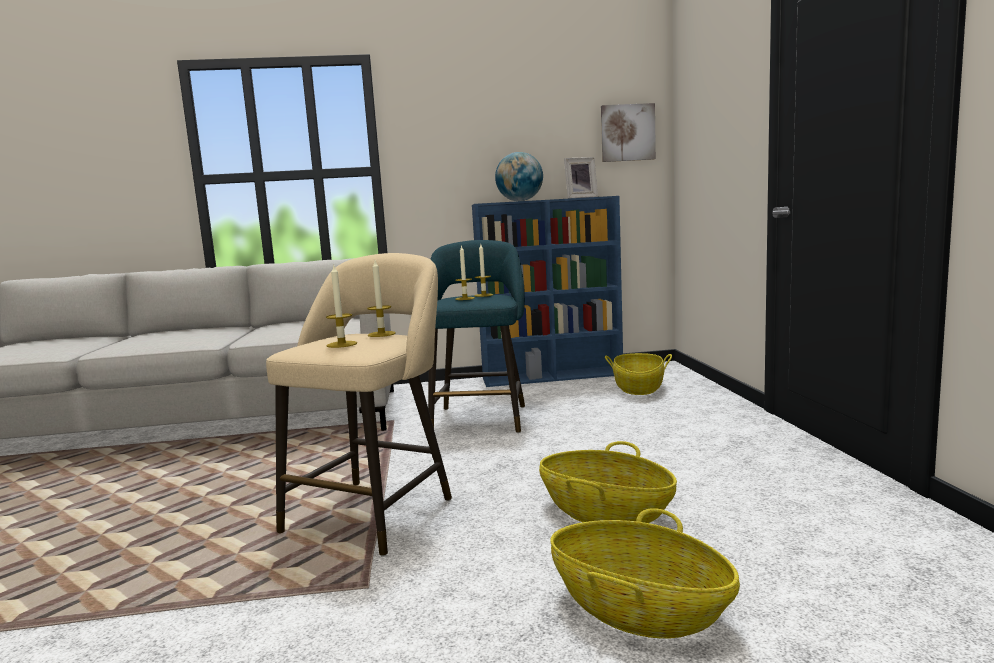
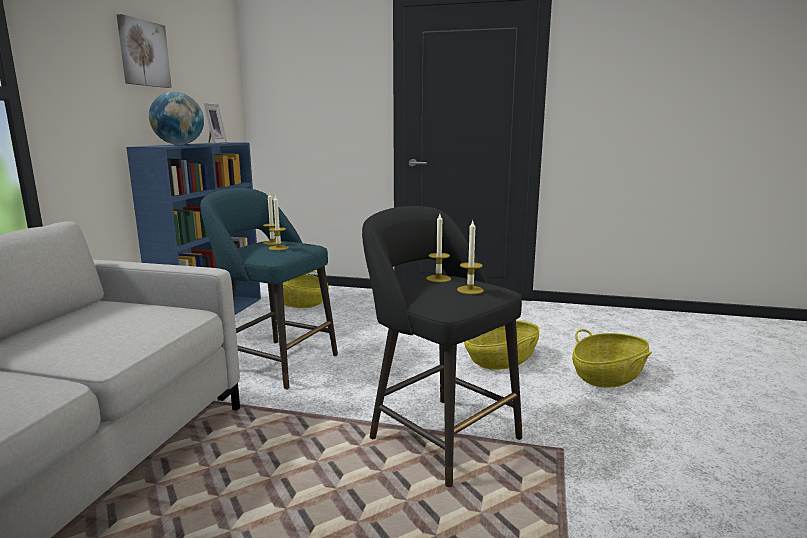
camera: 70 degrees left, 5 degrees up
beige stool [266,253,452,557] -> black stool [362,206,522,487]
picture [601,103,656,162] -> picture moved to [117,14,172,88]

